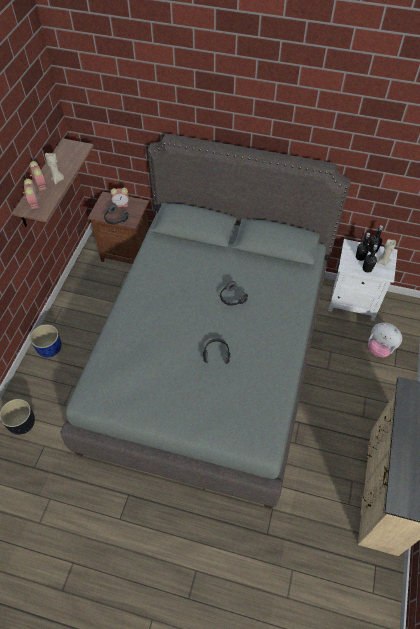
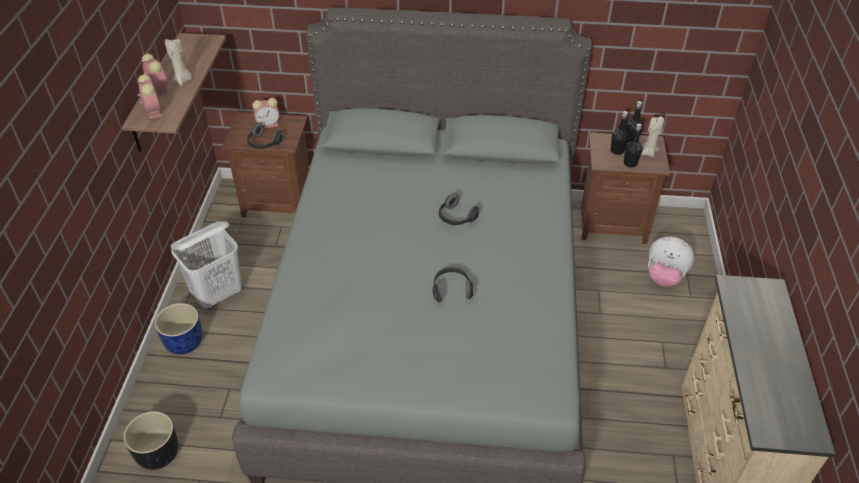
camera: 10 degrees left, 10 degrees down
white nightstand [328,239,398,321] -> brown nightstand [581,132,670,244]
none -> white laundry basket [171,221,242,309]

